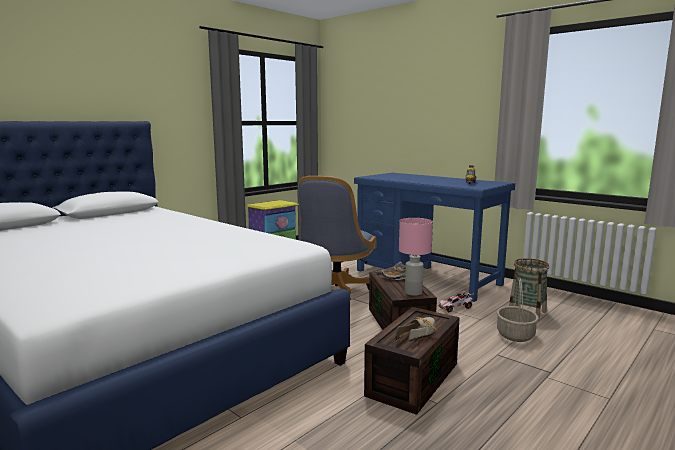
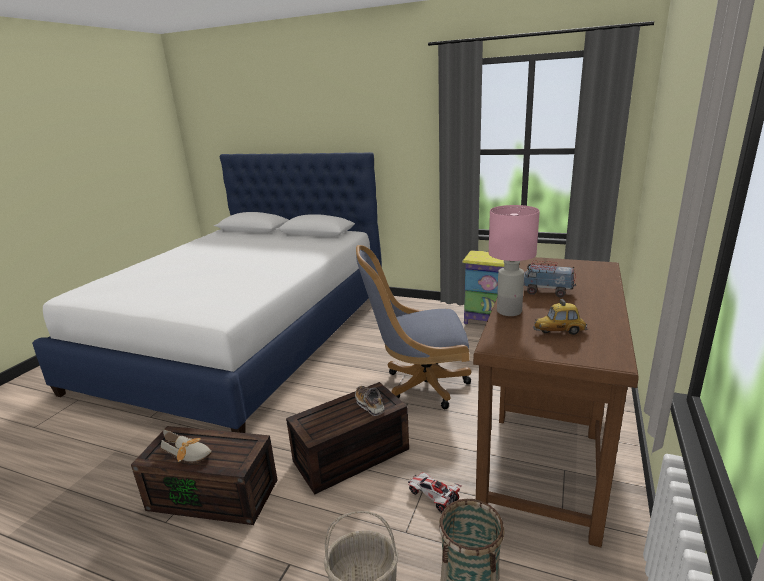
camera: 70 degrees right, 10 degrees up
blue desk [354,173,515,302] -> brown desk [473,257,639,547]
pink table lamp [399,218,433,296] -> pink table lamp moved to [489,205,540,316]
none -> toy truck [524,261,576,297]

